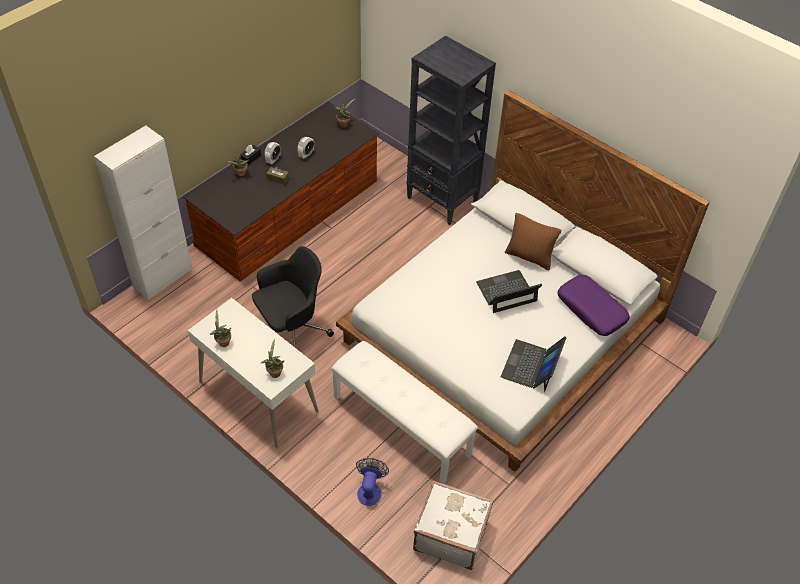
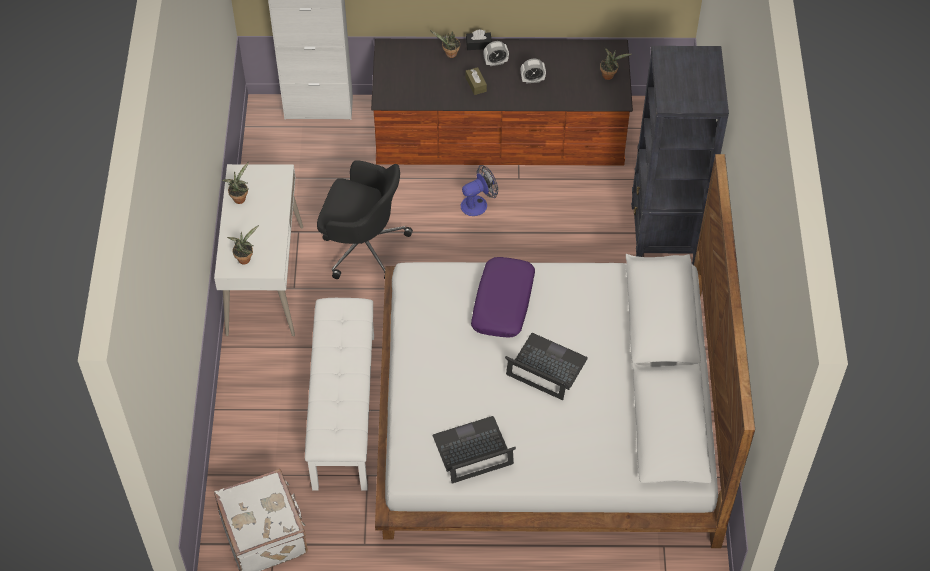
camera: 50 degrees right, 5 degrees up
fan [356,458,389,506] -> fan moved to [461,165,498,216]
brown pillow [505,213,561,271] -> none
purple pillow [558,275,630,336] -> purple pillow moved to [471,257,535,338]

